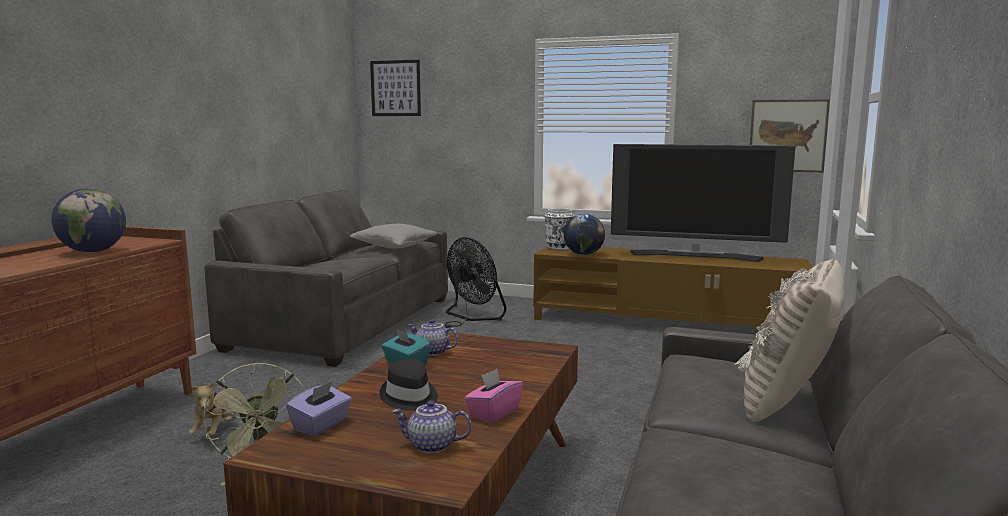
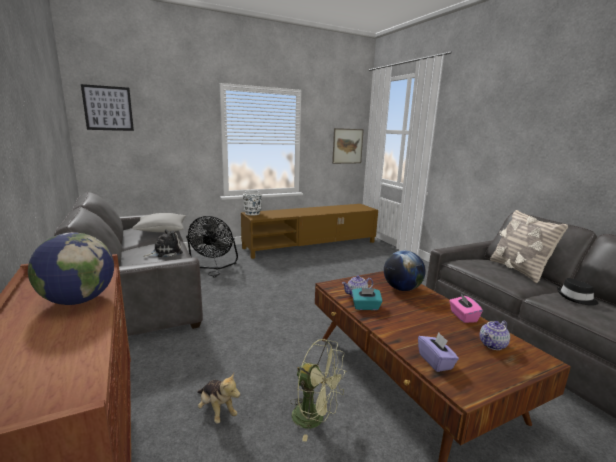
camera: 45 degrees left, 5 degrees up
black hat [380,359,438,411] -> black hat moved to [557,278,598,306]
globe [564,214,605,255] -> globe moved to [384,250,426,291]
television [611,144,796,262] -> none
none -> plush toy [143,229,183,257]

